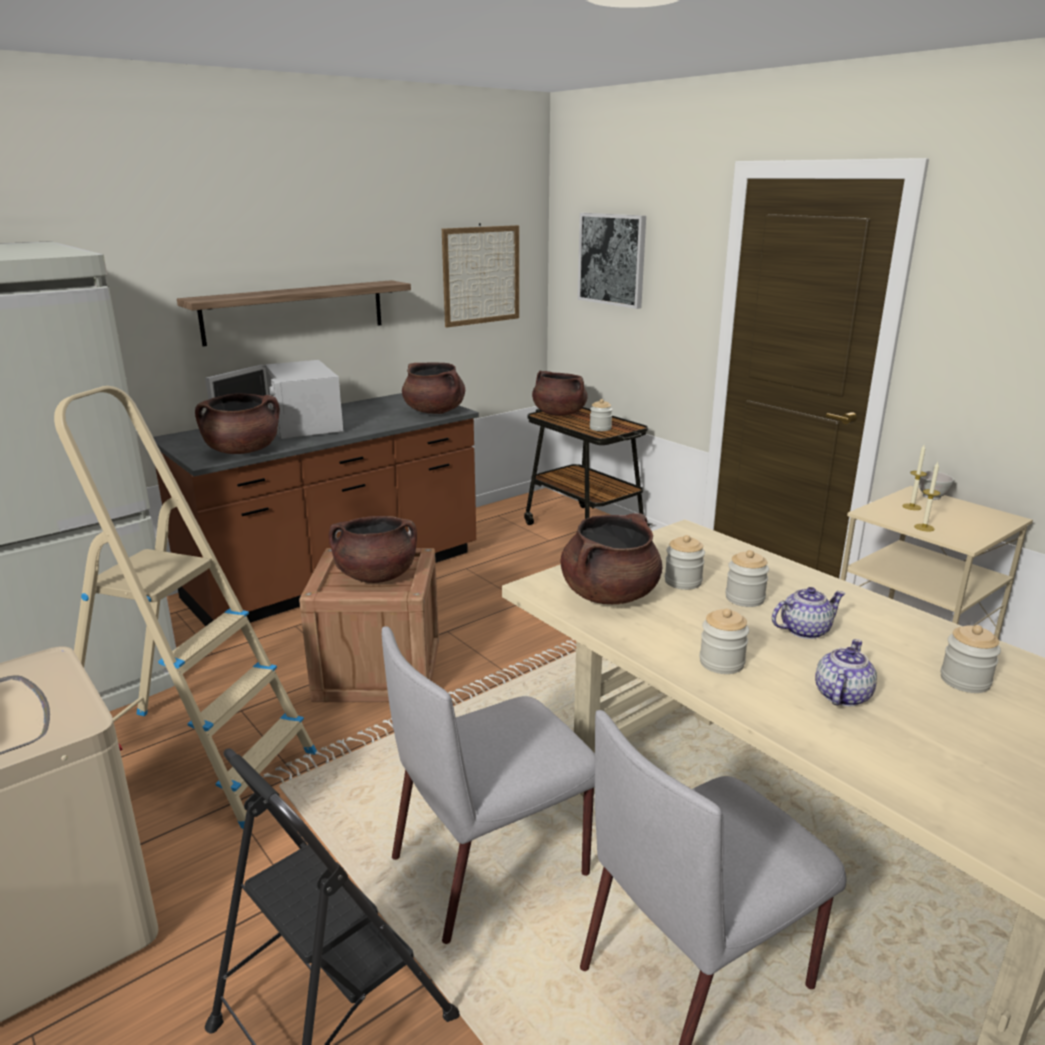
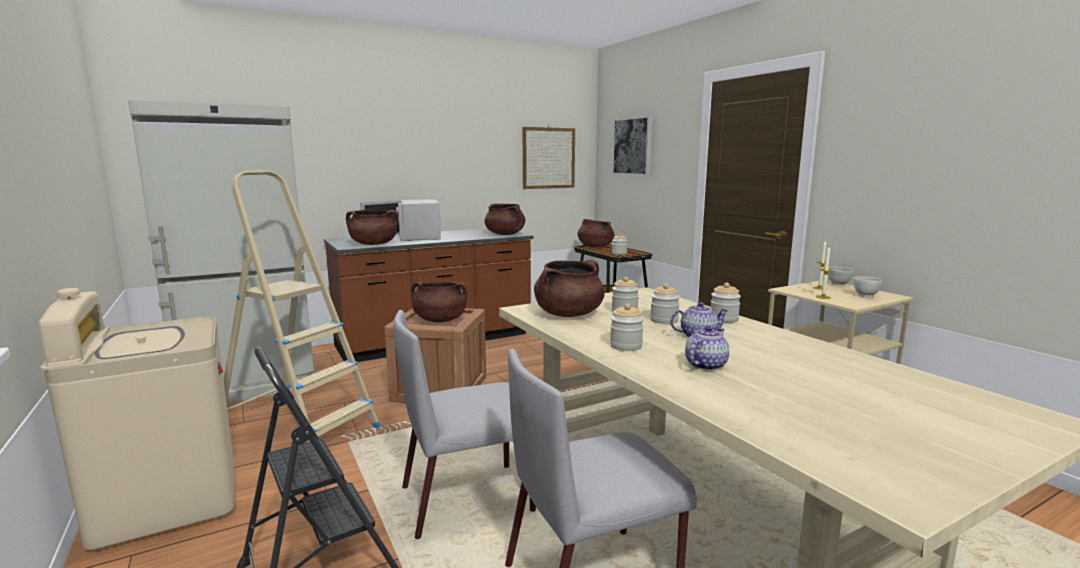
camera: 10 degrees right, 10 degrees down
shelf [177,280,411,346] -> none
jar [941,625,1001,693] -> jar moved to [711,283,741,323]
none -> white bowl [853,277,882,297]

